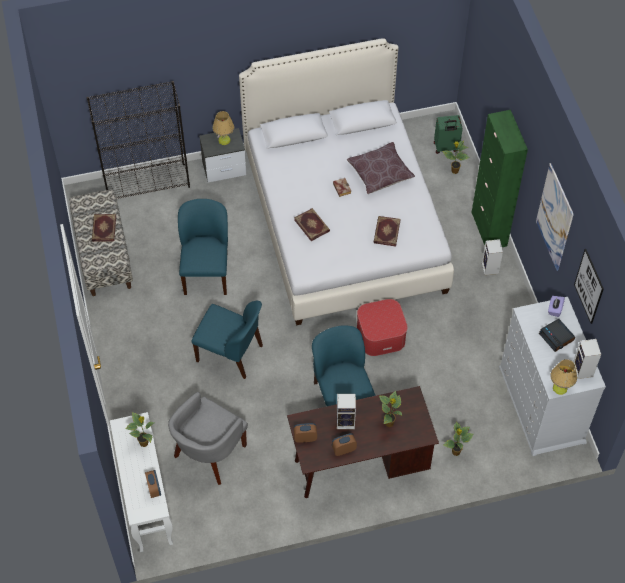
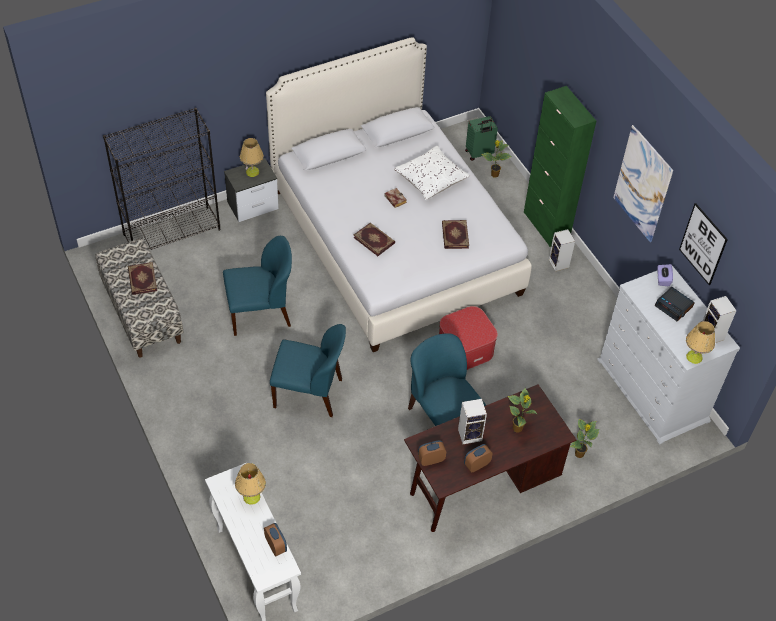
camera: 15 degrees left, 5 degrees down
potted plant [125,412,154,447] -> table lamp [235,463,266,505]
grey armchair [168,392,248,485] -> none
blue chair [178,199,228,295] -> blue chair turned 90 degrees clockwise [223,236,292,336]
brown pillow [347,142,415,194] -> white pillow [394,146,470,200]

